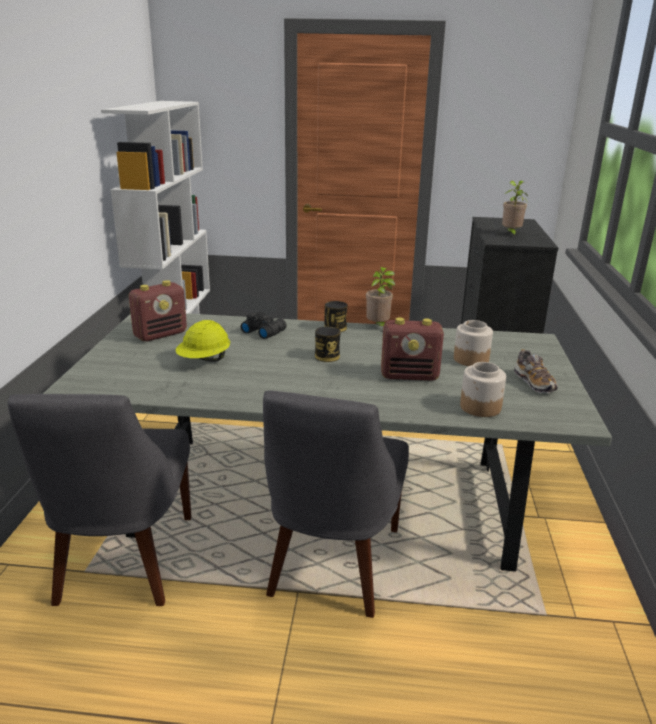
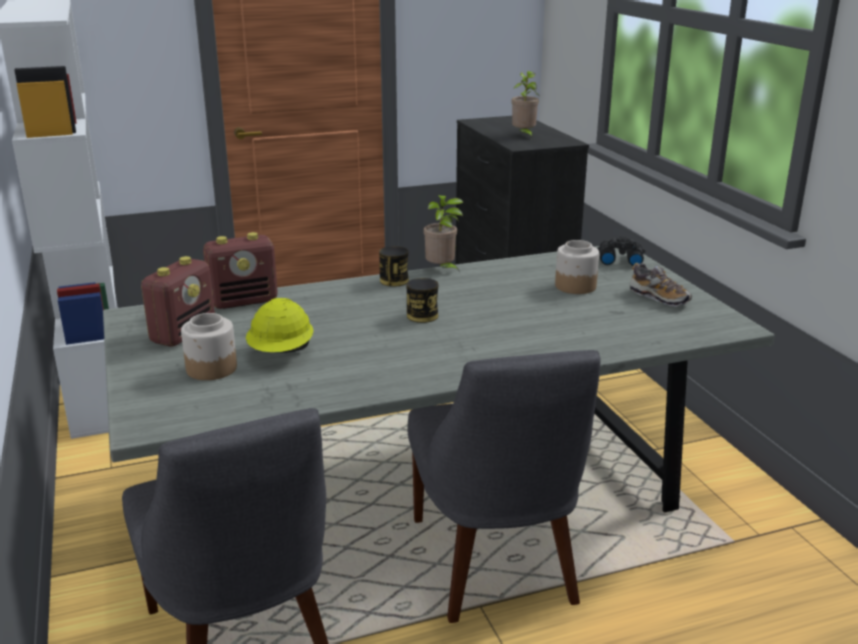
camera: 25 degrees left, 0 degrees up
black binoculars [241,312,287,339] -> black binoculars moved to [597,237,645,266]
radio [381,317,444,381] -> radio moved to [203,232,278,309]
jar [460,362,506,417] -> jar moved to [181,313,237,380]

